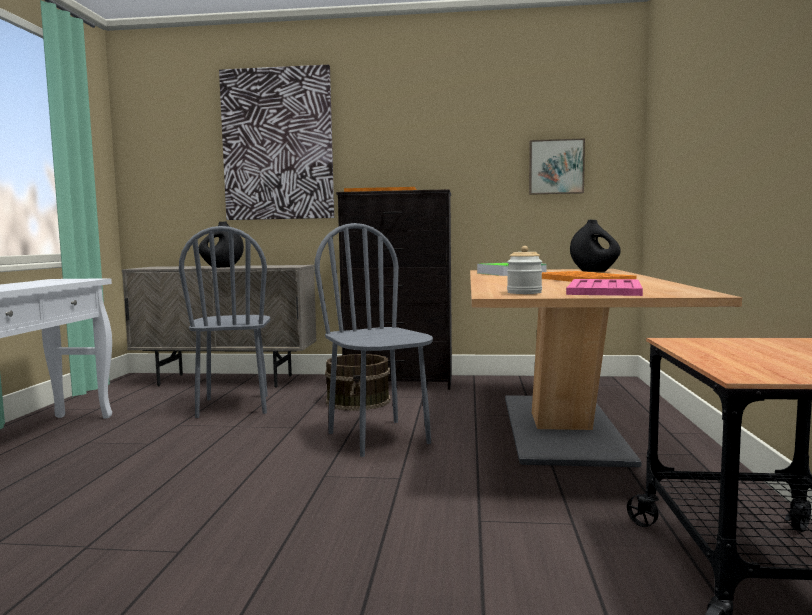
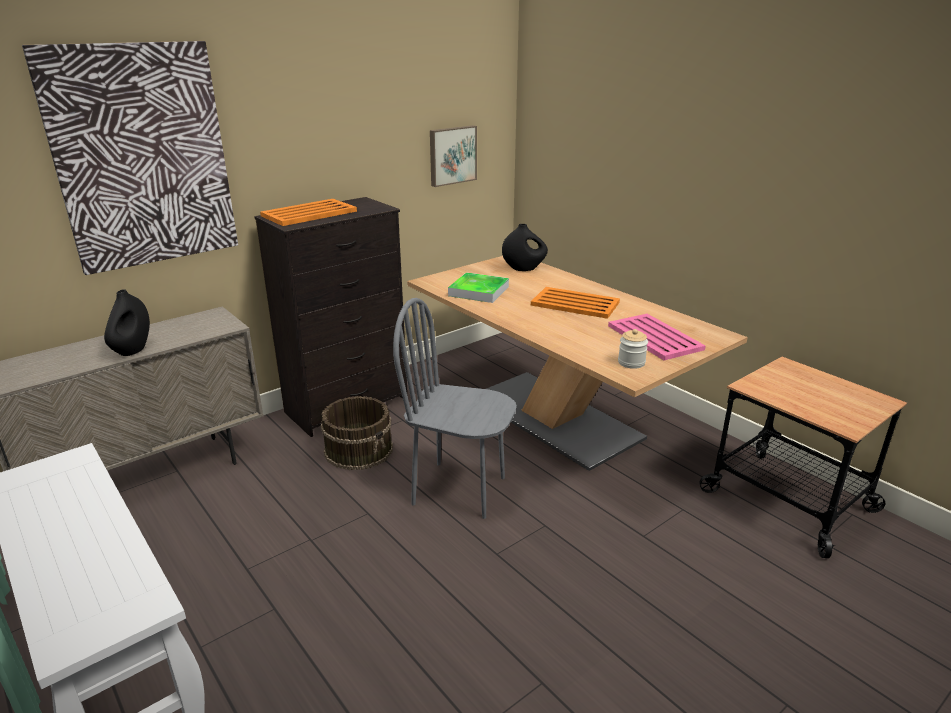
camera: 45 degrees left, 20 degrees up
grey chair [179,226,271,418] -> none

